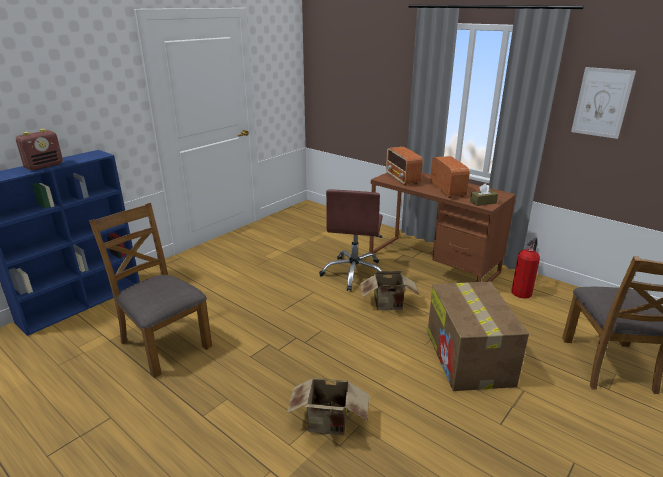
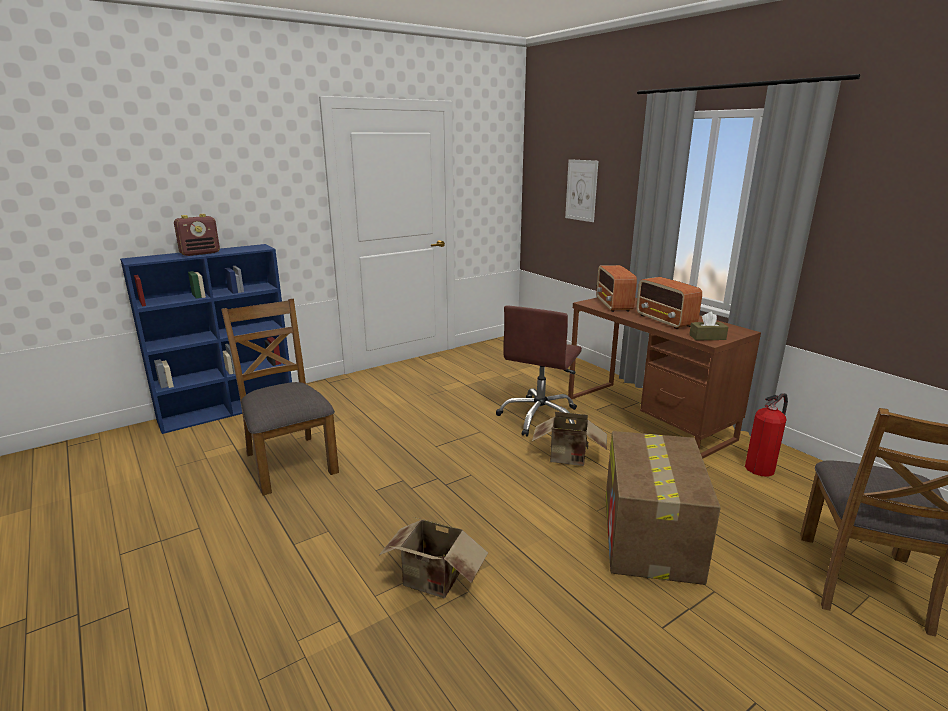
camera: 15 degrees right, 5 degrees down
radio [431,156,470,198] -> radio turned 150 degrees clockwise [636,277,702,329]
picture [571,67,636,139] -> picture moved to [565,159,598,222]

